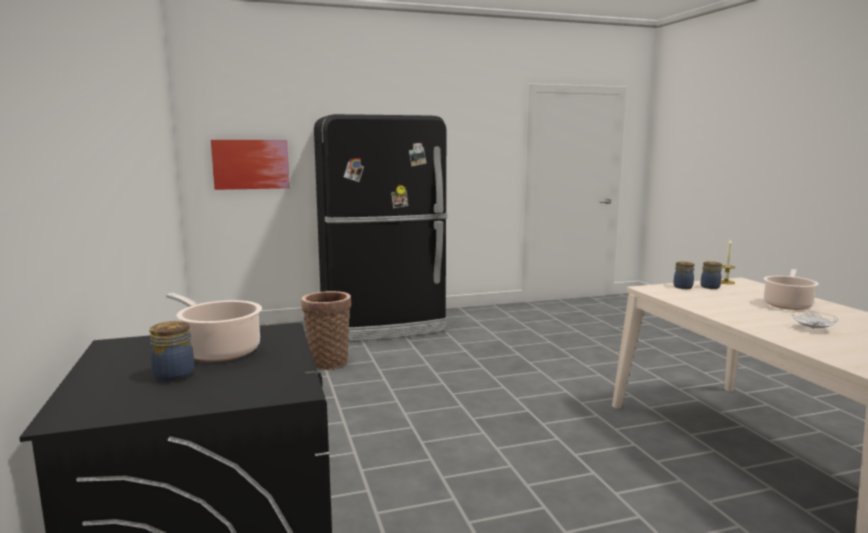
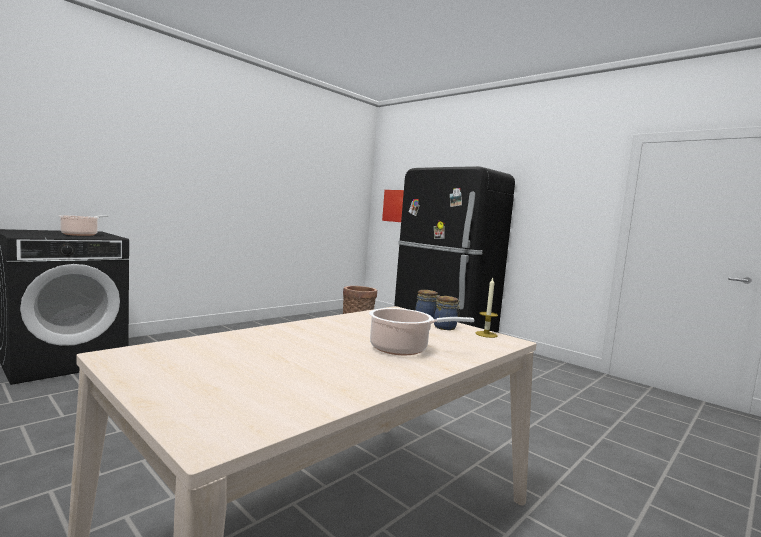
camera: 60 degrees right, 5 degrees down
jar [150,321,194,382] -> none
white plate [792,311,838,329] -> none

